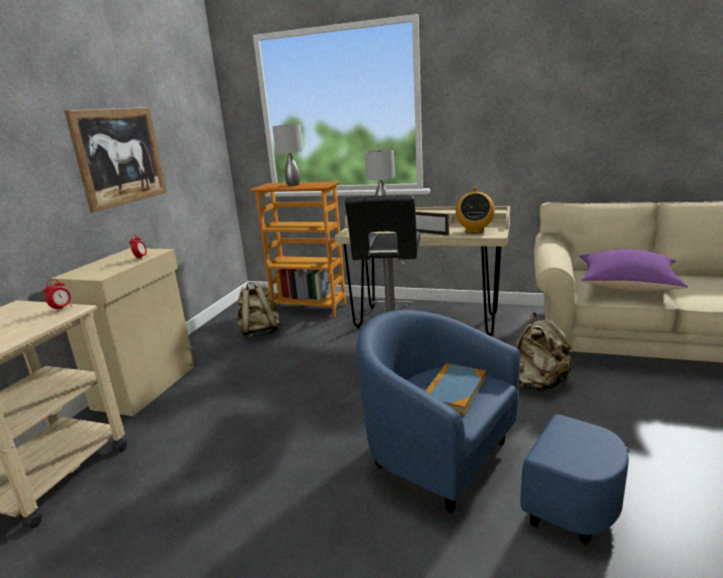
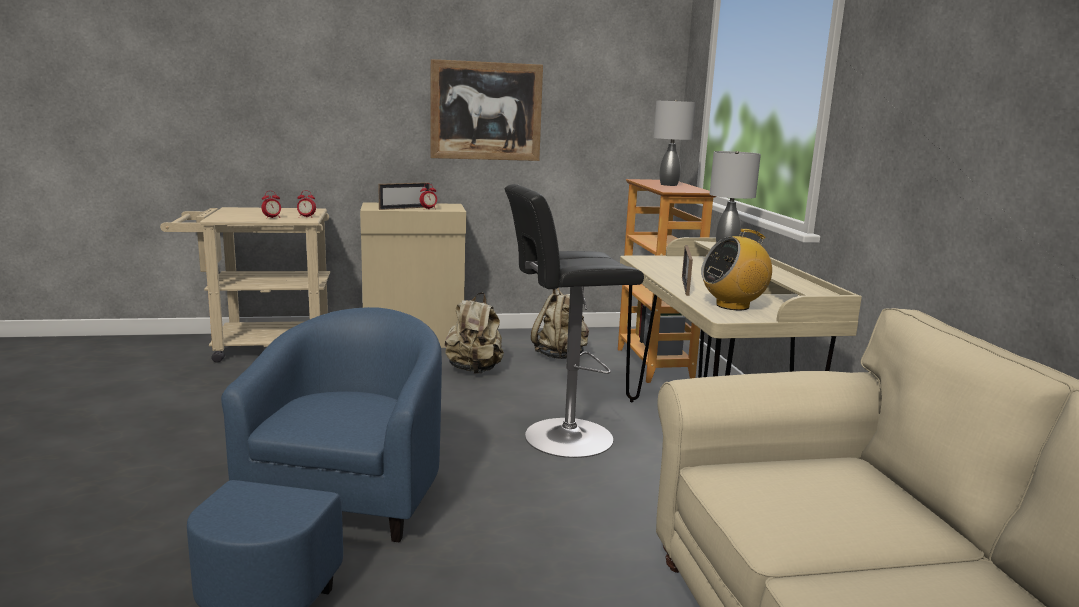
camera: 60 degrees right, 5 degrees down
book [426,363,486,415] -> none
beige backpack [516,312,573,391] -> beige backpack moved to [445,292,504,374]
purple pillow [579,249,688,291] -> none
none -> alarm clock [261,191,281,218]
none -> picture frame [378,182,430,210]

